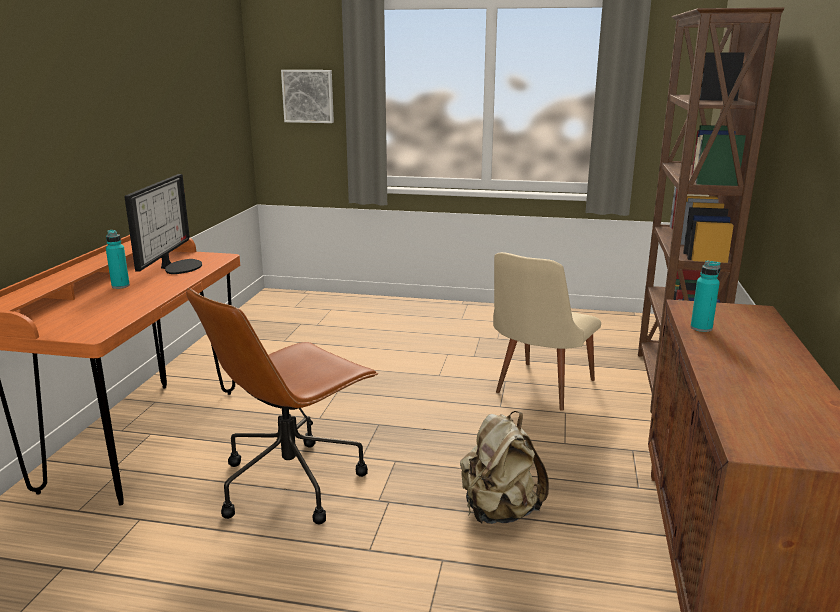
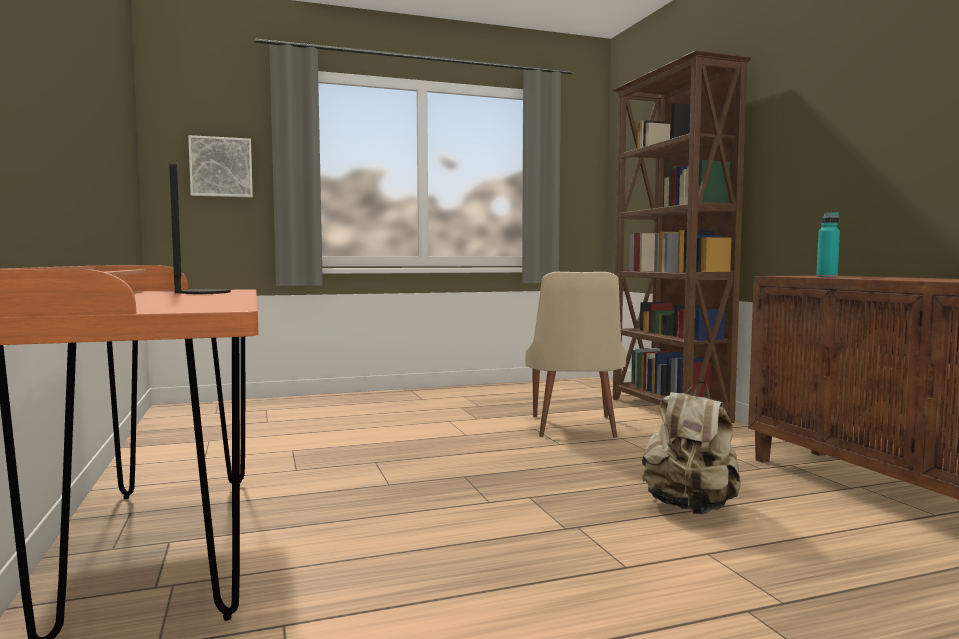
camera: 30 degrees left, 15 degrees down
turquoise bottle [106,230,130,289] -> none
brown office chair [186,288,379,524] -> none

